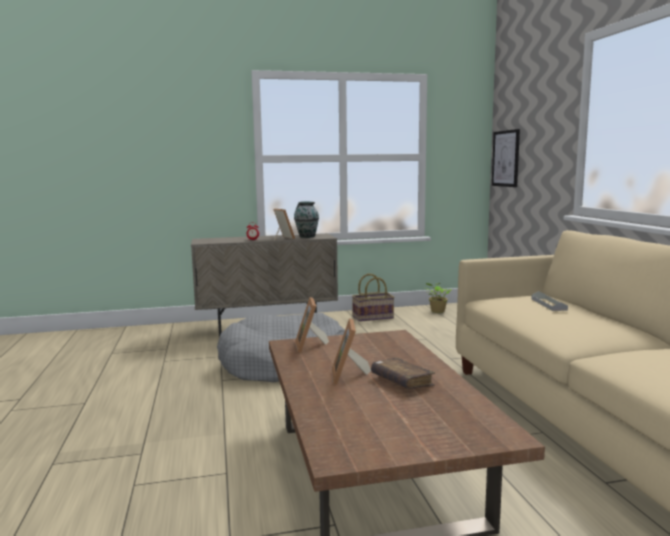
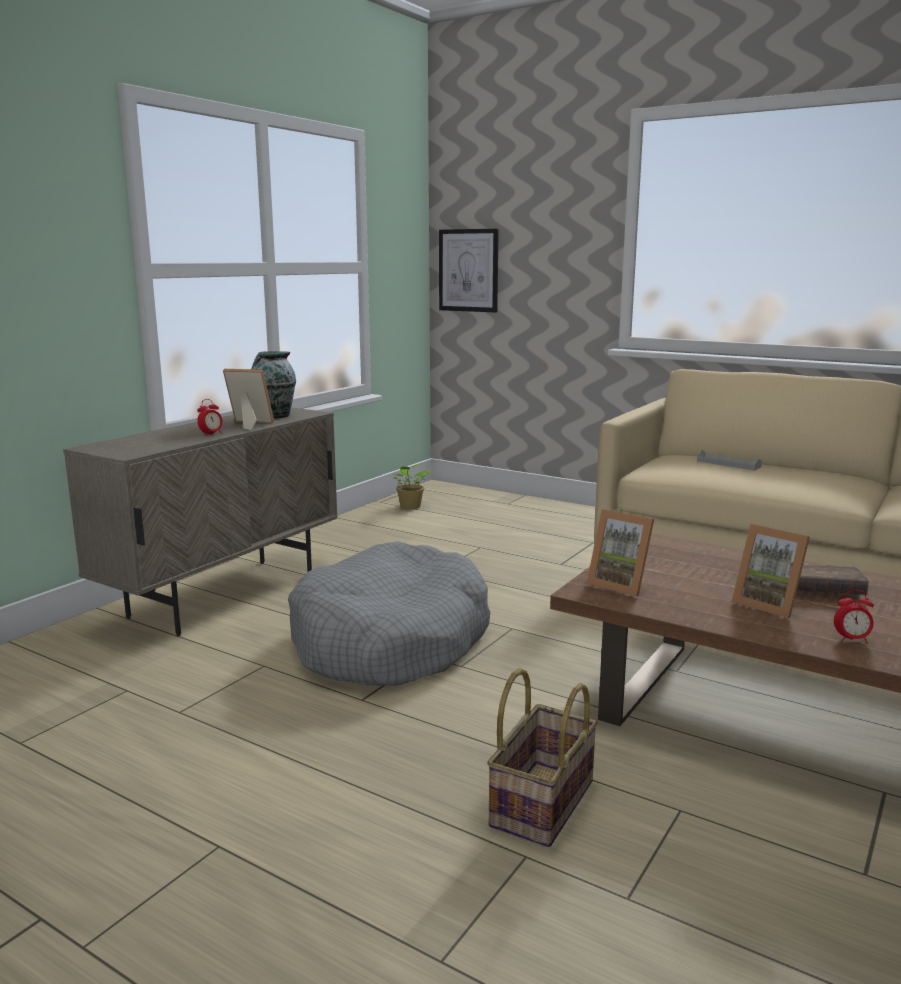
camera: 45 degrees left, 5 degrees up
basket [352,274,394,322] -> basket moved to [487,668,598,847]
none -> alarm clock [834,590,874,644]

